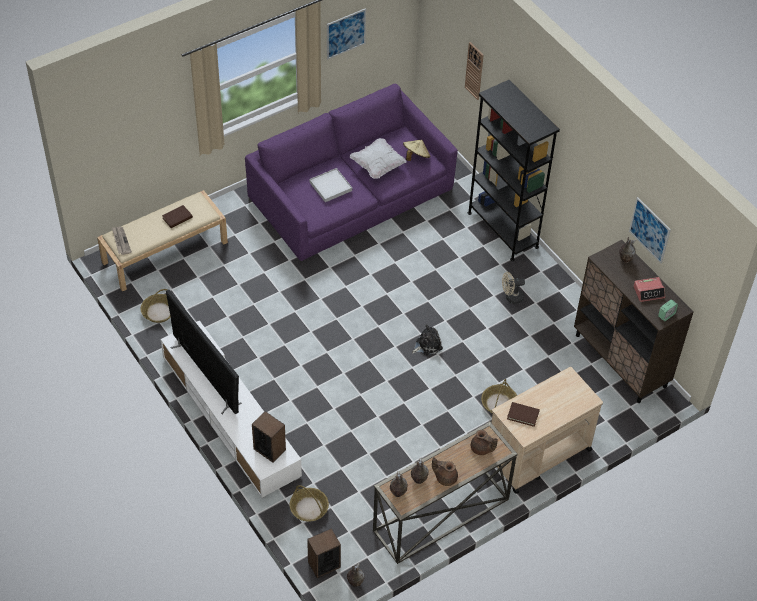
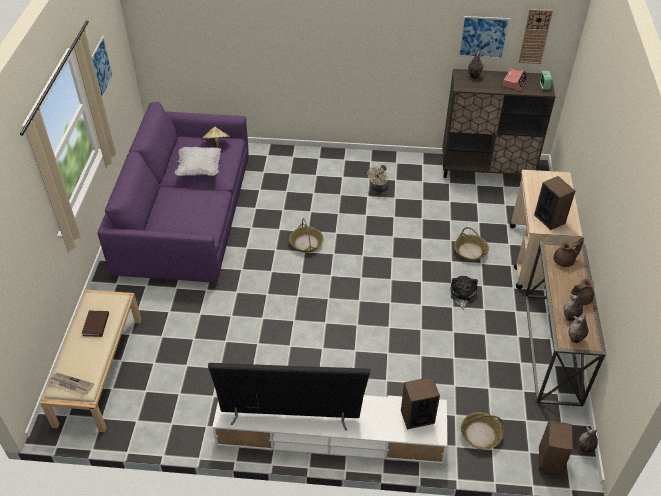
camera: 50 degrees left, 5 degrees down
basket [141,289,171,323] -> basket moved to [289,218,323,253]
white tray [309,168,352,202] -> none
plush toy [412,324,443,355] -> plush toy moved to [450,276,478,310]
wall clock [465,42,484,100] -> wall clock moved to [519,9,553,64]
black bookcase [468,80,560,261] -> none
brown book [507,402,540,427] -> speaker [534,176,575,230]

